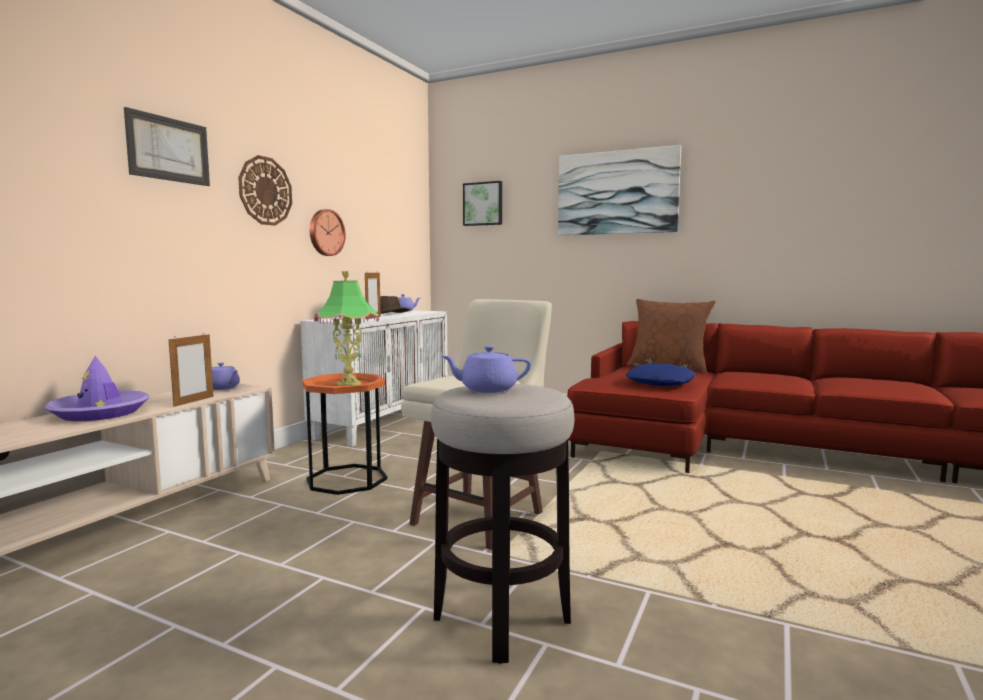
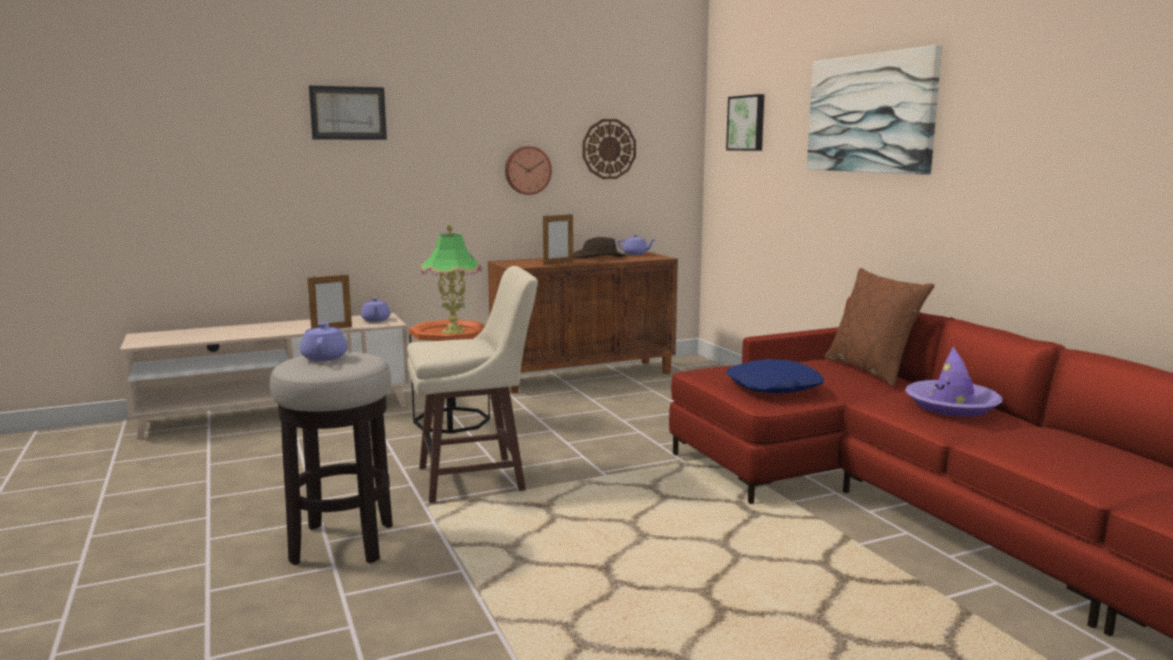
camera: 40 degrees right, 5 degrees up
purple hat [44,356,149,421] -> purple hat moved to [905,347,1003,417]
wall clock [238,155,292,226] -> wall clock moved to [583,119,636,179]
white cabinet [301,310,448,446] -> brown cabinet [488,252,678,393]
purple teapot [441,346,531,393] -> purple teapot turned 45 degrees clockwise [300,322,348,361]

